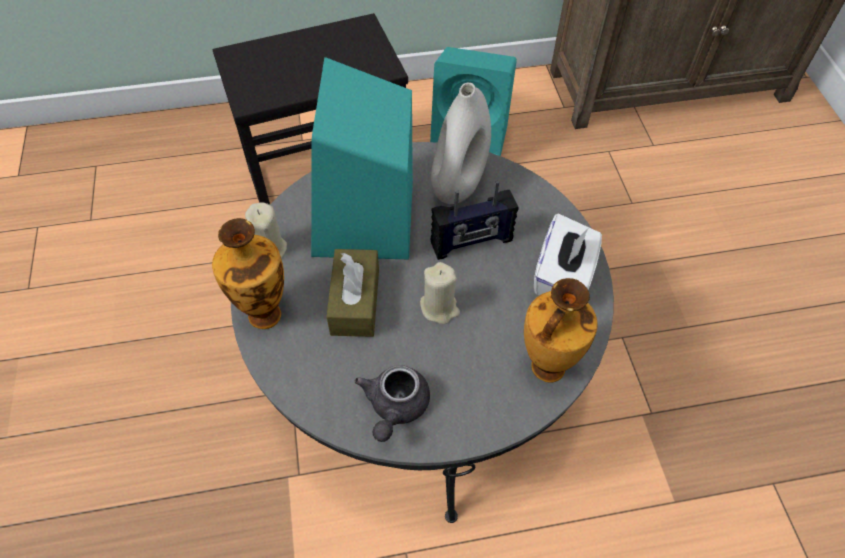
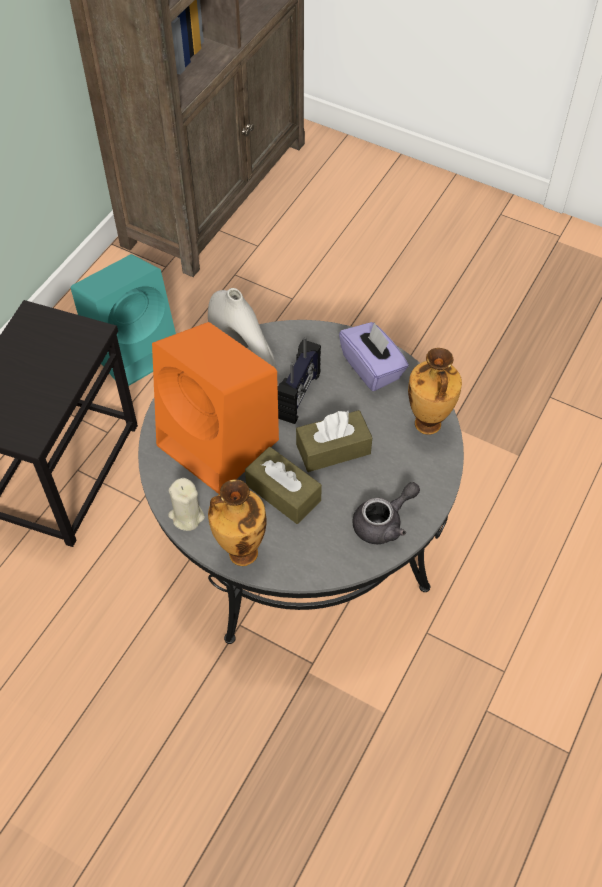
camera: 50 degrees left, 0 degrees up
turquoise speaker [311,57,413,259] -> orange speaker [152,322,279,494]
grey teapot [354,365,430,442] -> grey teapot turned 90 degrees counterclockwise [353,482,420,544]
beige candle [420,262,460,324] -> brown tissue box [296,410,373,472]
white tissue box [534,214,602,296] -> purple tissue box [339,322,409,391]

